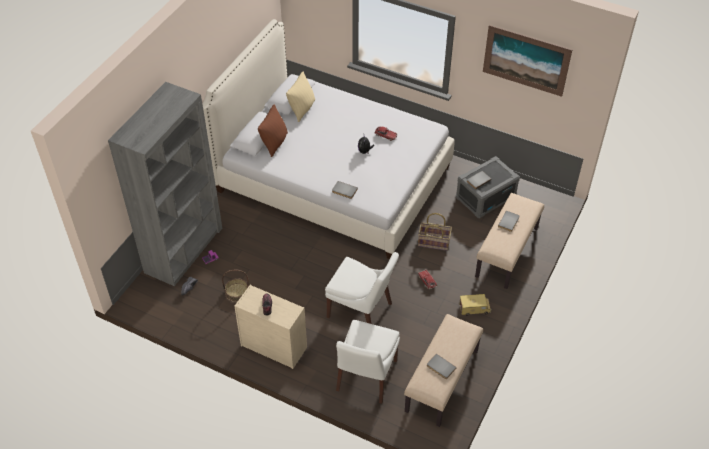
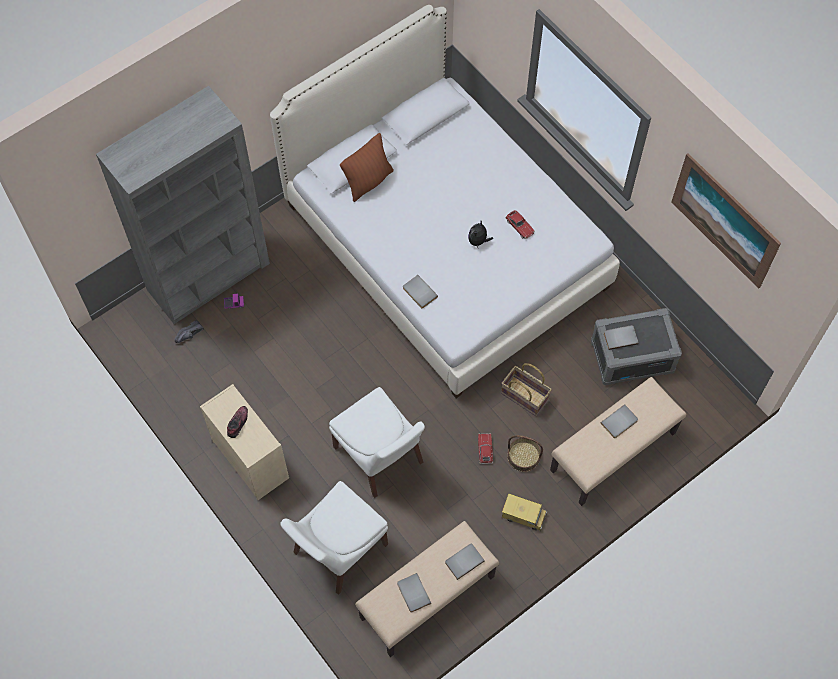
camera: 25 degrees right, 15 degrees up
basket [222,270,249,302] -> basket moved to [507,435,543,472]
beige pillow [286,72,315,122] -> none
none -> grey book [445,544,485,580]

